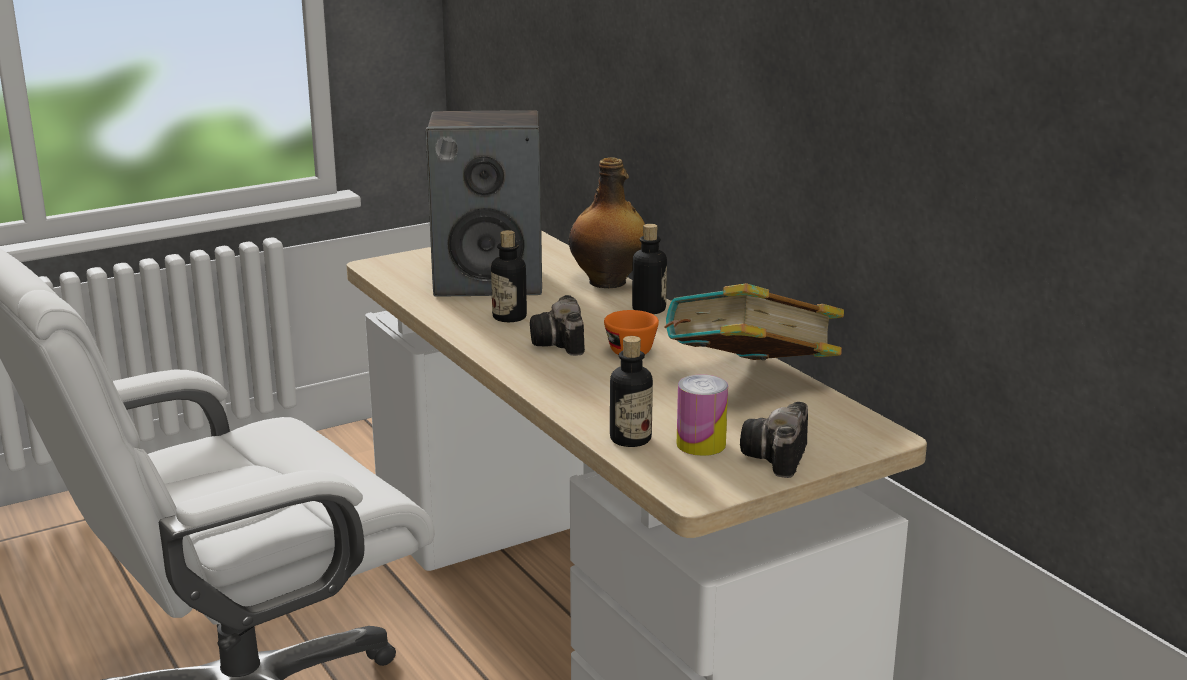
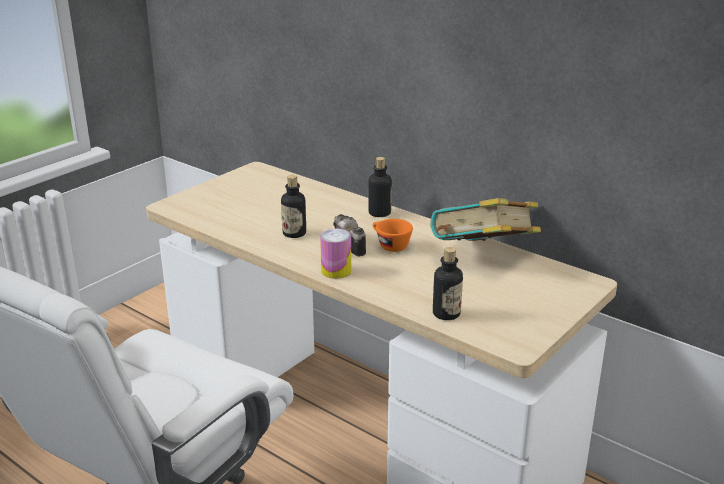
camera: 20 degrees left, 5 degrees up
speaker [426,110,542,296] -> none
bottle [569,157,645,288] -> none
can [677,375,728,456] -> can moved to [320,229,351,279]
camera [740,402,808,478] -> none

